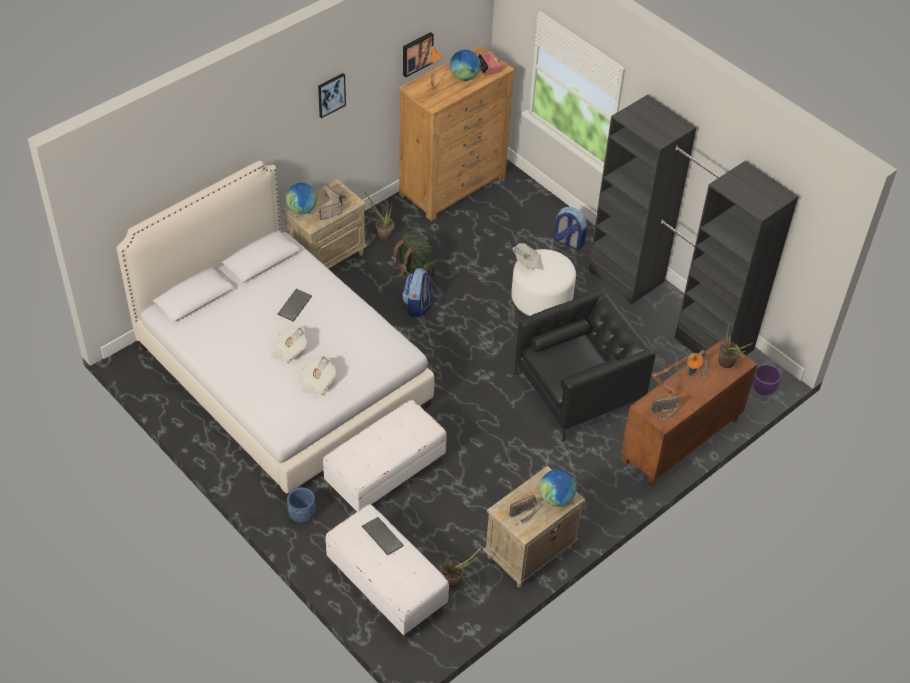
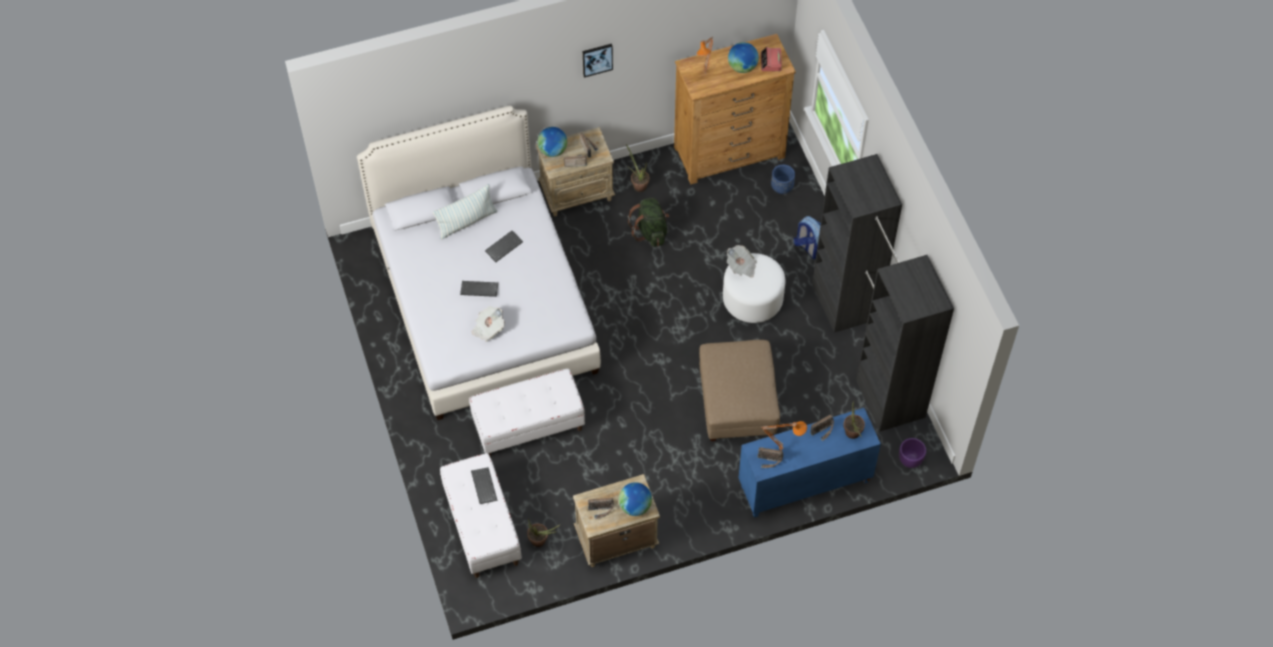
camera: 25 degrees right, 10 degrees up
newspaper [271,326,307,363] -> keyboard [460,281,498,297]
blue planter [287,487,316,523] -> blue planter moved to [771,165,795,194]
backpack [402,268,433,317] -> none
picture [403,32,434,77] -> none
black armchair [515,288,656,442] -> beige ottoman [699,340,780,441]
brown cabinet [621,338,758,487] -> blue cabinet [738,408,881,518]
none -> pillow [433,184,497,240]

